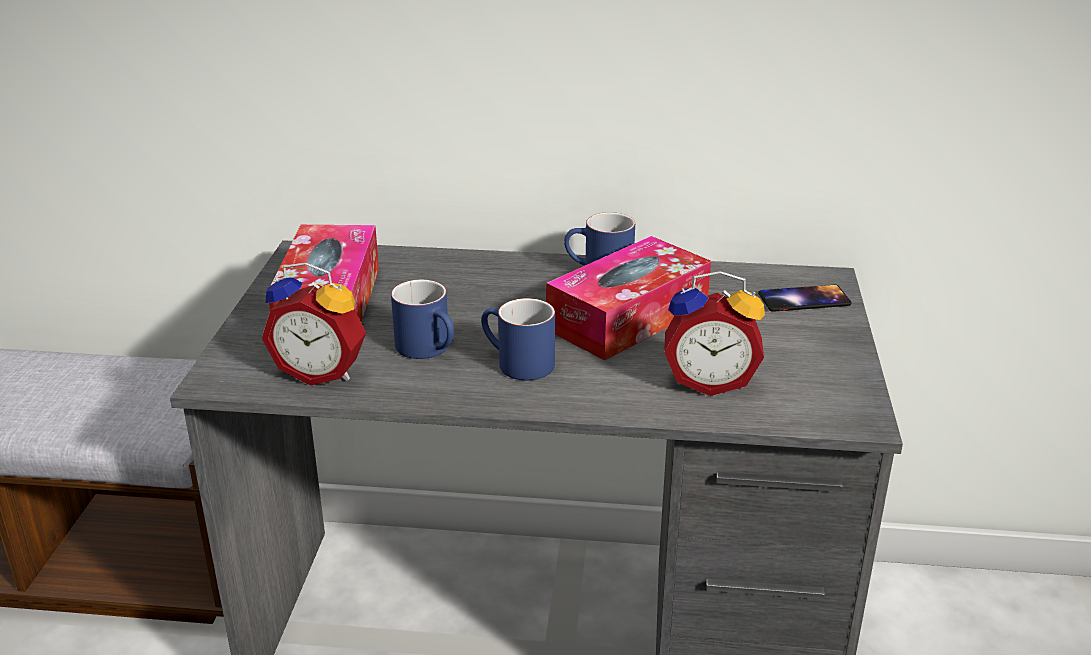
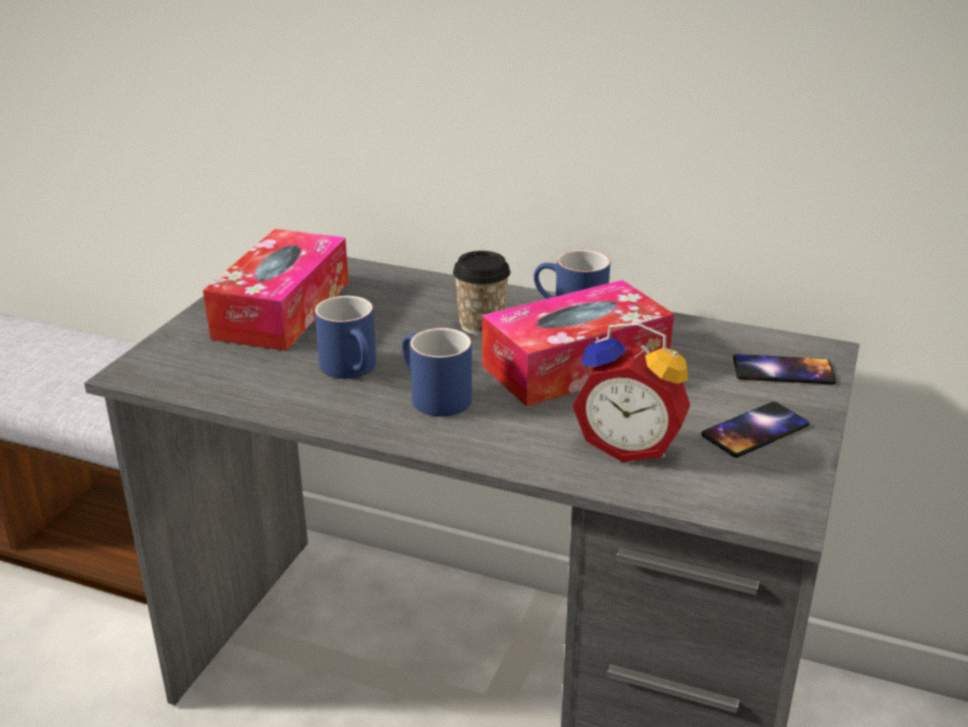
camera: 15 degrees right, 0 degrees up
alarm clock [262,262,366,386] -> none
none -> cup [453,251,511,335]
none -> phone [701,402,809,458]

